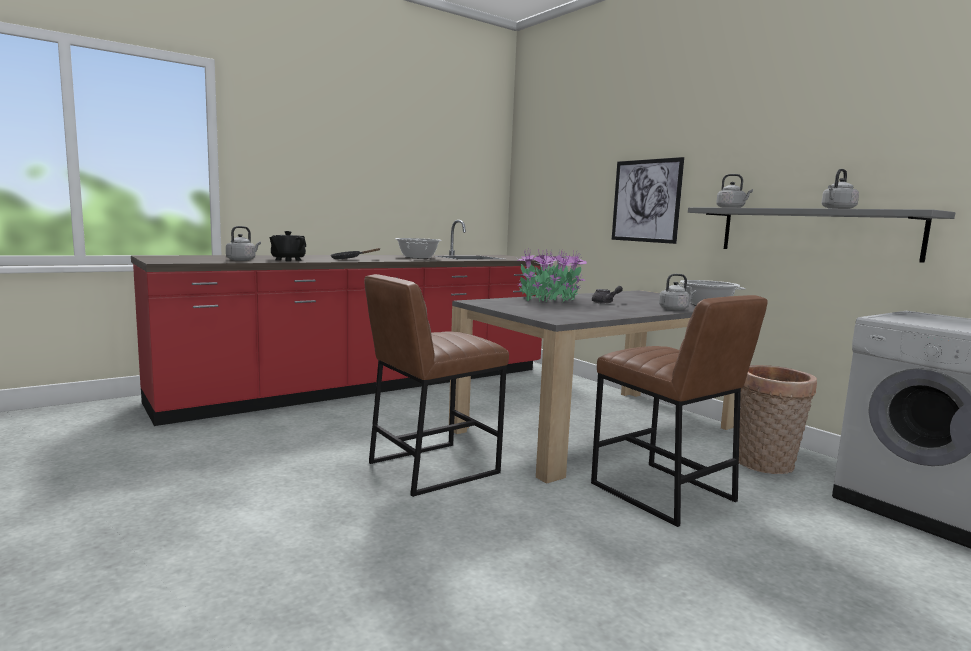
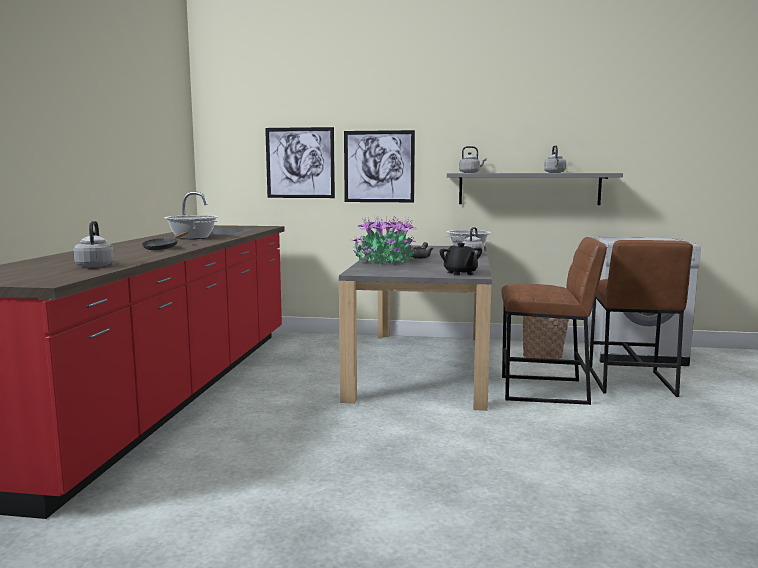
camera: 45 degrees left, 0 degrees up
black teapot [270,231,306,261] -> black teapot moved to [440,243,482,276]
brown chair [364,274,509,497] -> brown chair moved to [589,240,693,397]
none -> picture [265,127,335,198]

